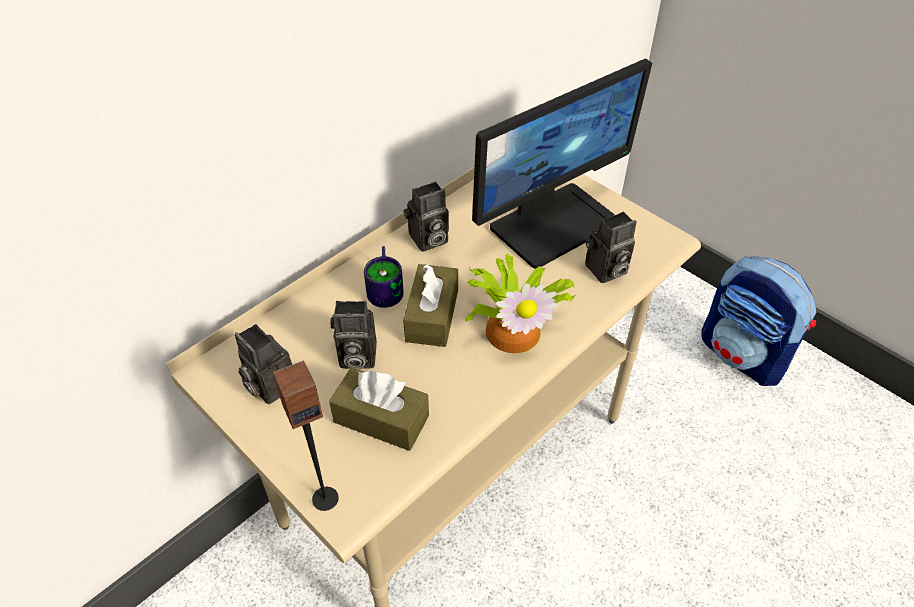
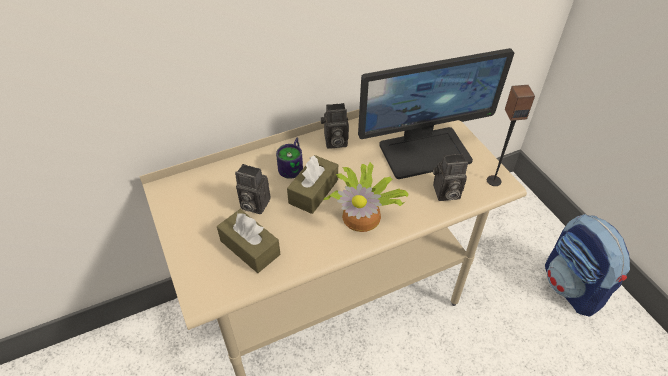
camera: 20 degrees right, 0 degrees up
camera [235,324,292,404] -> none
speaker [273,360,339,511] -> speaker moved to [487,85,535,186]

